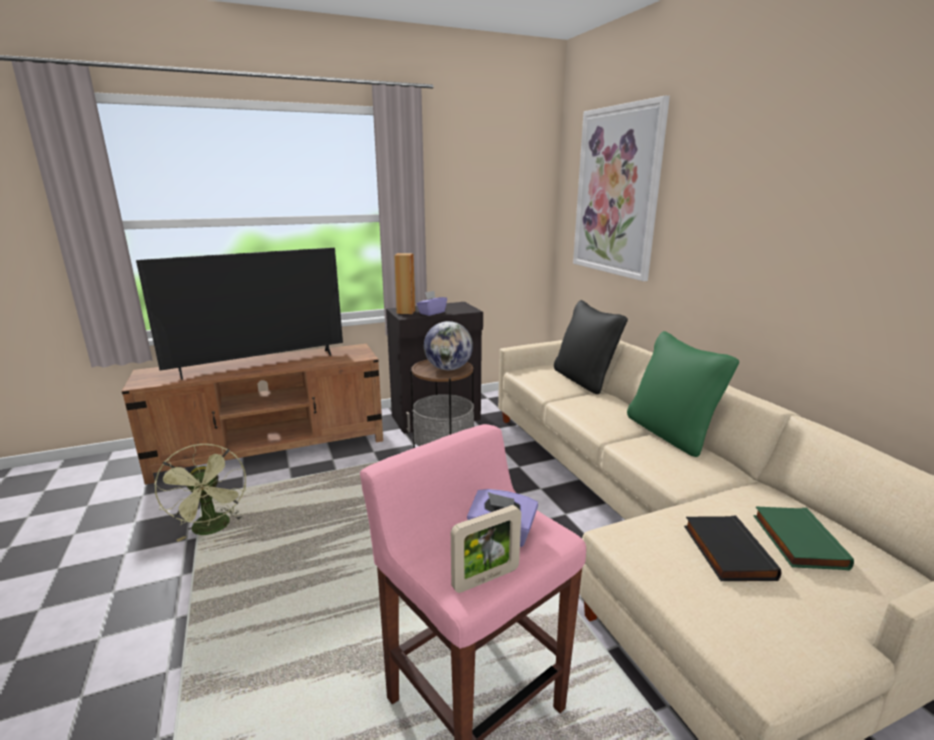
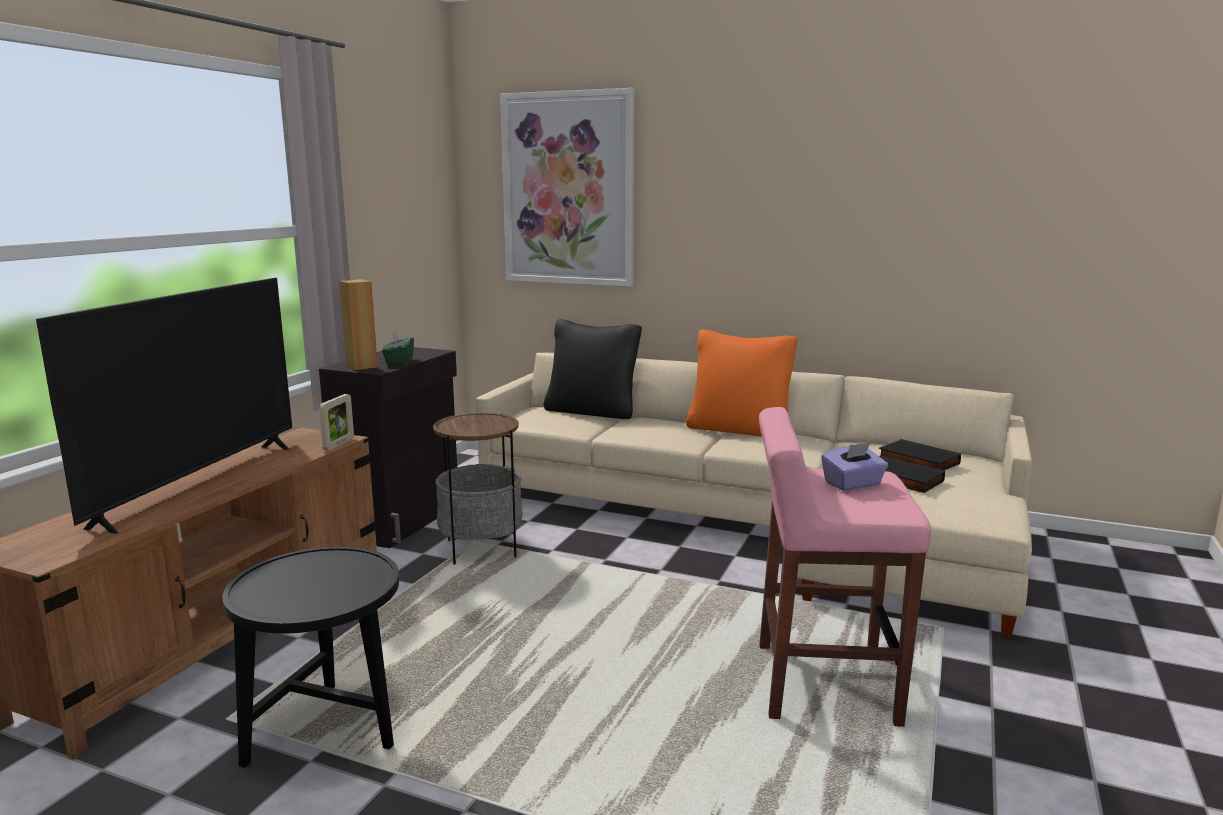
camera: 45 degrees left, 5 degrees down
green fan [154,444,246,542] -> black side table [222,547,399,768]
purple tissue box [416,291,447,316] -> green tissue box [382,330,414,365]
globe [424,321,473,370] -> none
picture frame [451,505,521,593] -> picture frame moved to [319,394,354,450]
green pillow [627,331,739,457] -> orange pillow [686,329,797,437]
green book [754,507,854,570] -> black book [879,439,961,470]

